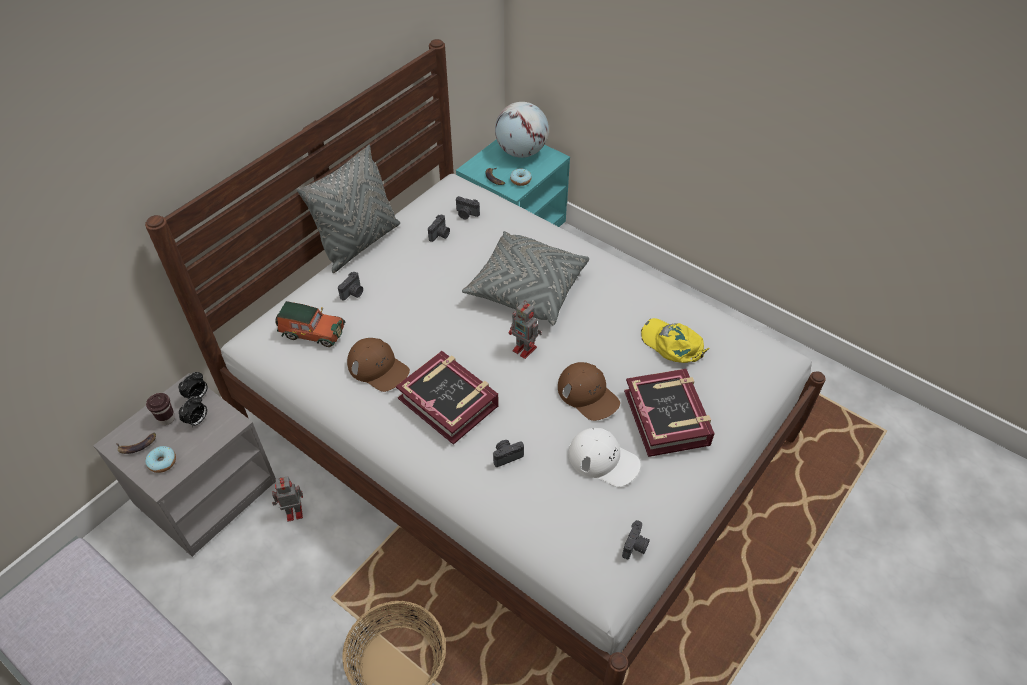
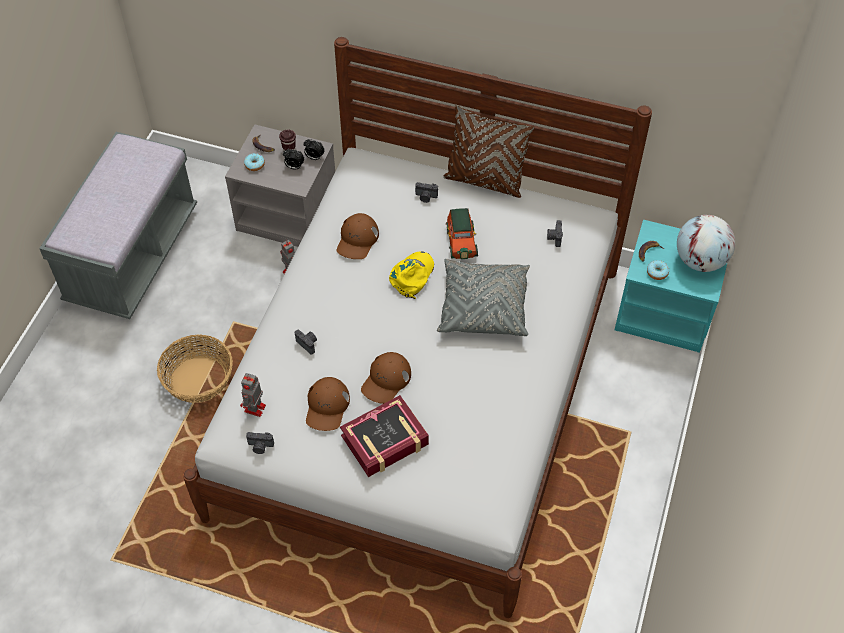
camera: 70 degrees right, 5 degrees up
toy car [275,301,345,347] -> toy car moved to [446,208,478,259]
grey pillow [297,145,400,273] -> brown pillow [443,105,534,198]
book [396,351,499,445] -> none
camera [428,214,450,242] -> none
toy robot [509,301,542,359] -> toy robot moved to [240,373,266,417]
white cap [569,428,640,487] -> brown cap [306,377,350,431]
yellow cap [641,318,710,363] -> yellow cap moved to [389,251,434,299]

